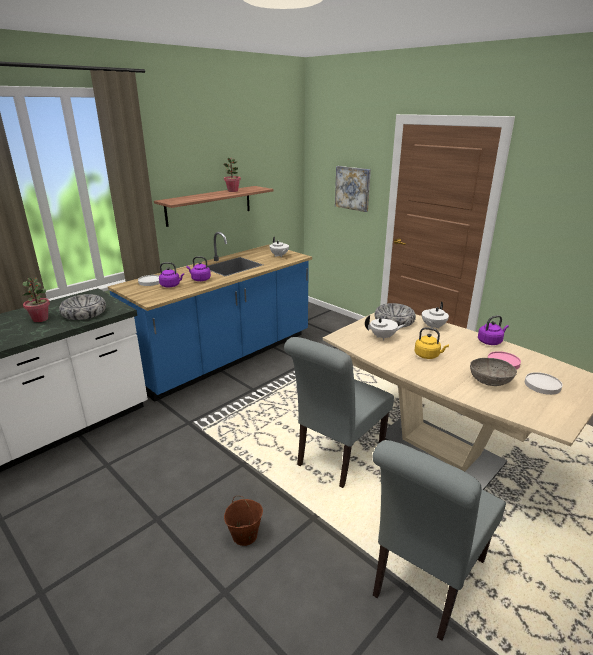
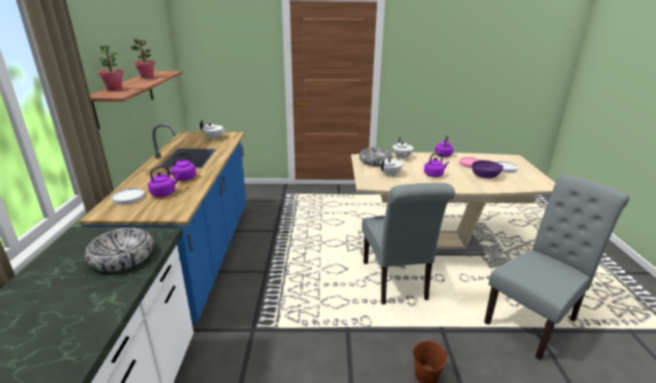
camera: 45 degrees left, 0 degrees up
potted plant [22,277,50,322] -> potted plant moved to [97,45,124,91]
picture [335,166,371,212] -> none
grey chair [372,440,506,641] -> grey chair turned 120 degrees counterclockwise [484,175,629,360]
yellow kettle [415,327,449,359] -> purple kettle [424,153,449,177]
grey bowl [470,358,517,386] -> purple bowl [472,160,503,178]

